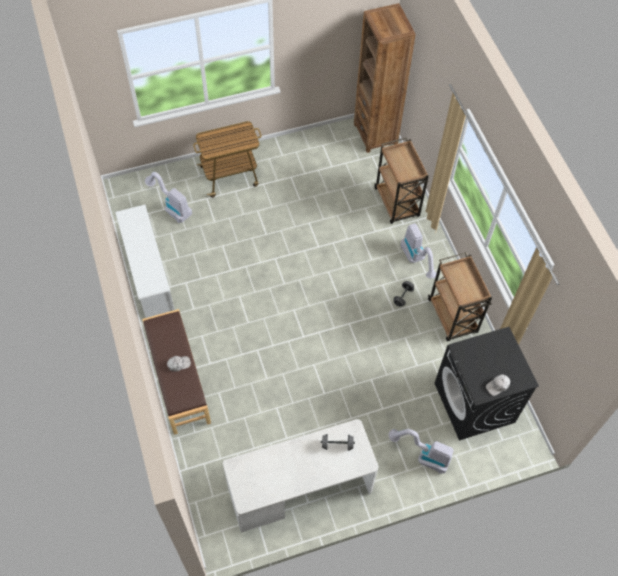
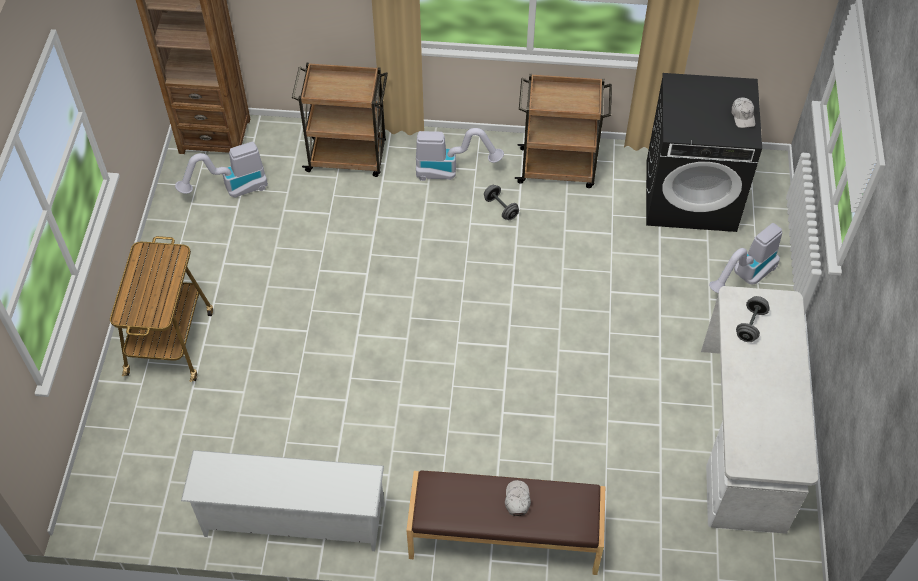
camera: 65 degrees left, 5 degrees down
vacuum cleaner [145,172,192,223] -> vacuum cleaner moved to [175,142,268,198]

